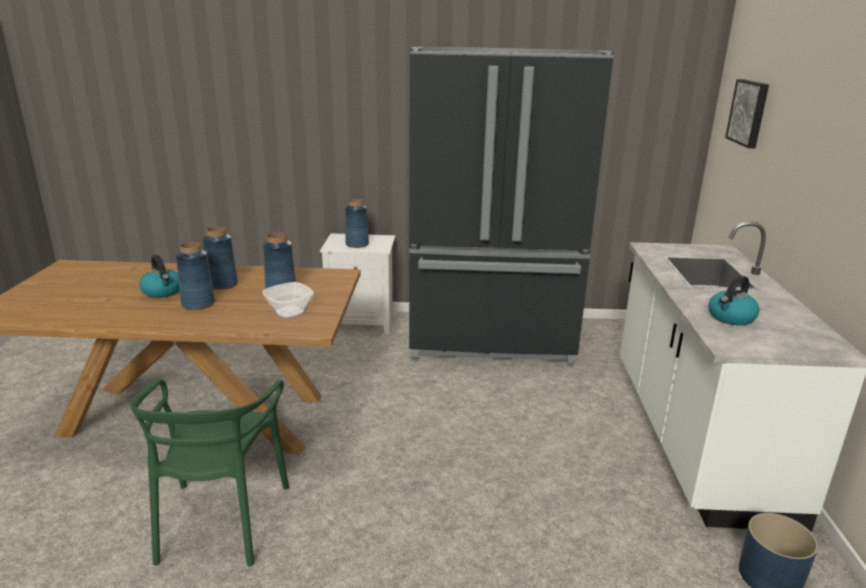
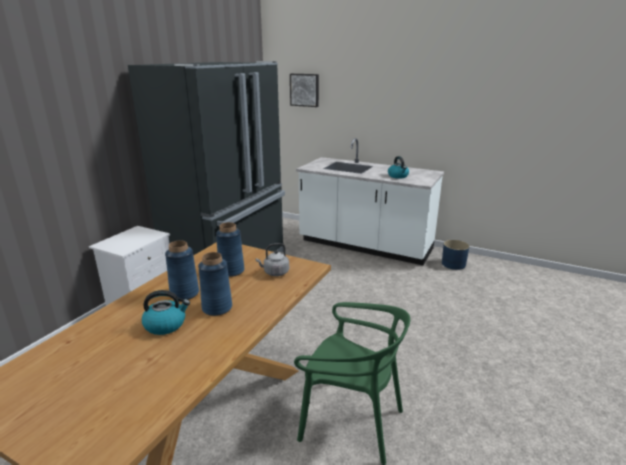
camera: 65 degrees left, 0 degrees up
bowl [262,282,314,319] -> grey kettle [256,243,289,276]
blue vase [345,199,369,248] -> none

